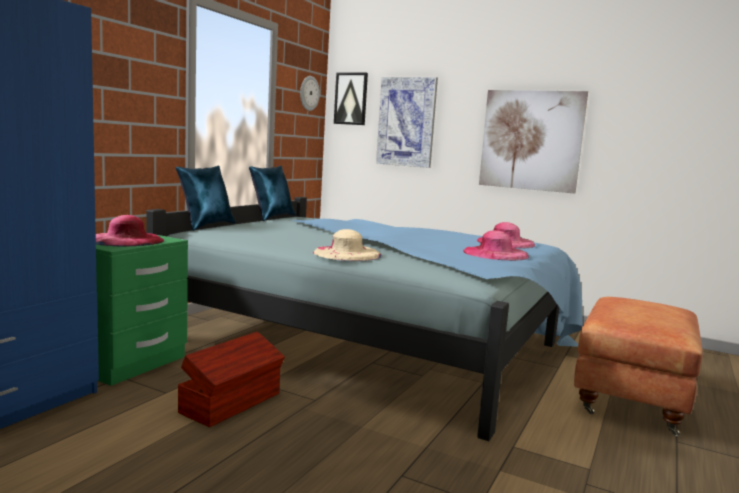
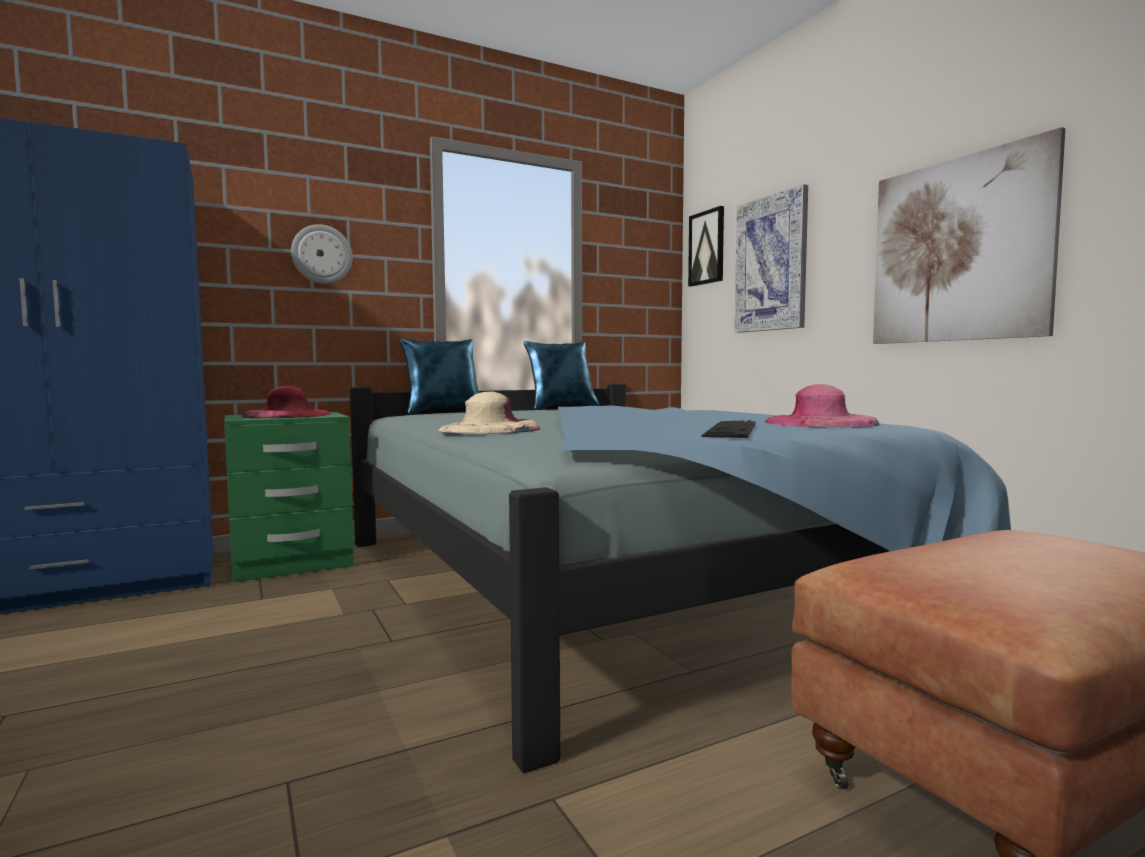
camera: 35 degrees right, 5 degrees down
brown storage box [178,331,285,427] -> none
wall clock [300,76,320,111] -> wall clock moved to [291,224,353,284]
pink hat [463,230,529,261] -> keyboard [701,420,755,438]

